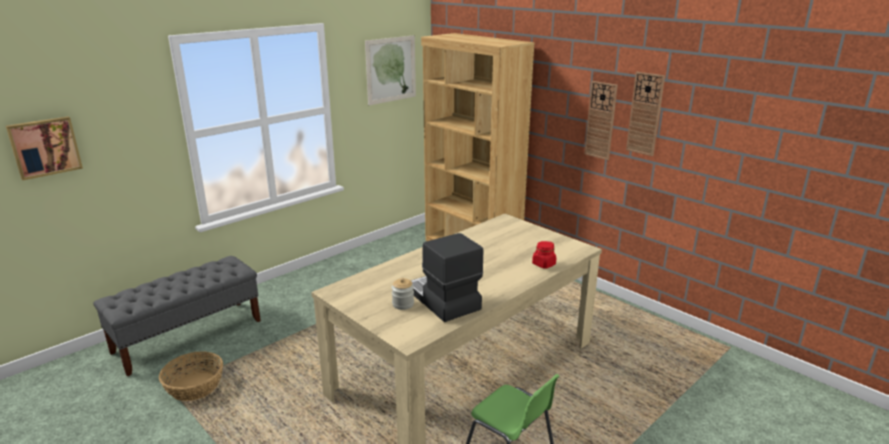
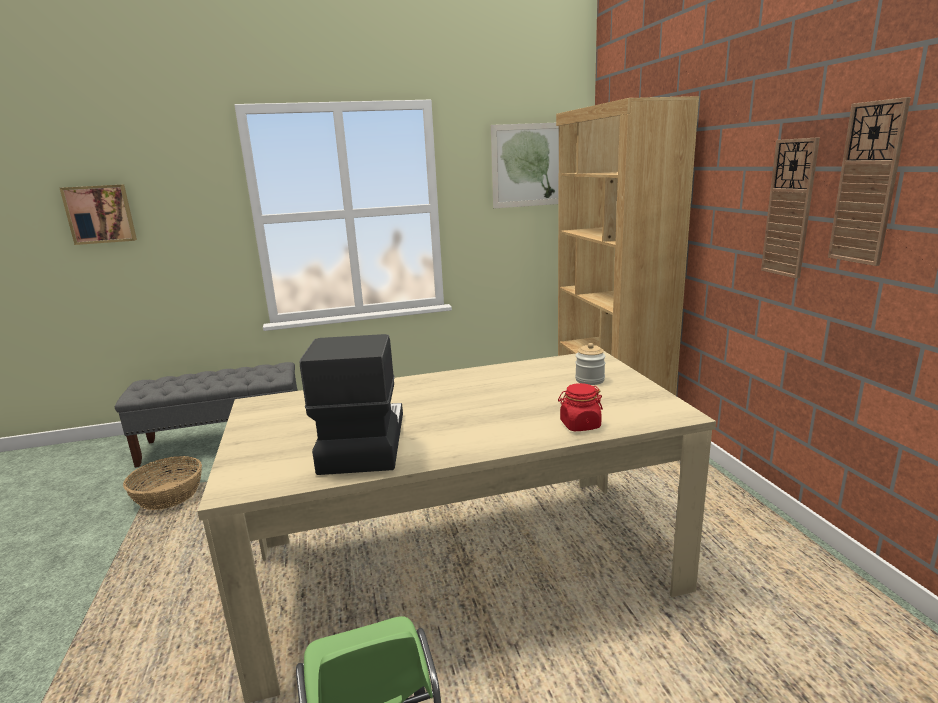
camera: 30 degrees right, 5 degrees down
jar [391,278,414,310] -> jar moved to [575,343,606,385]

